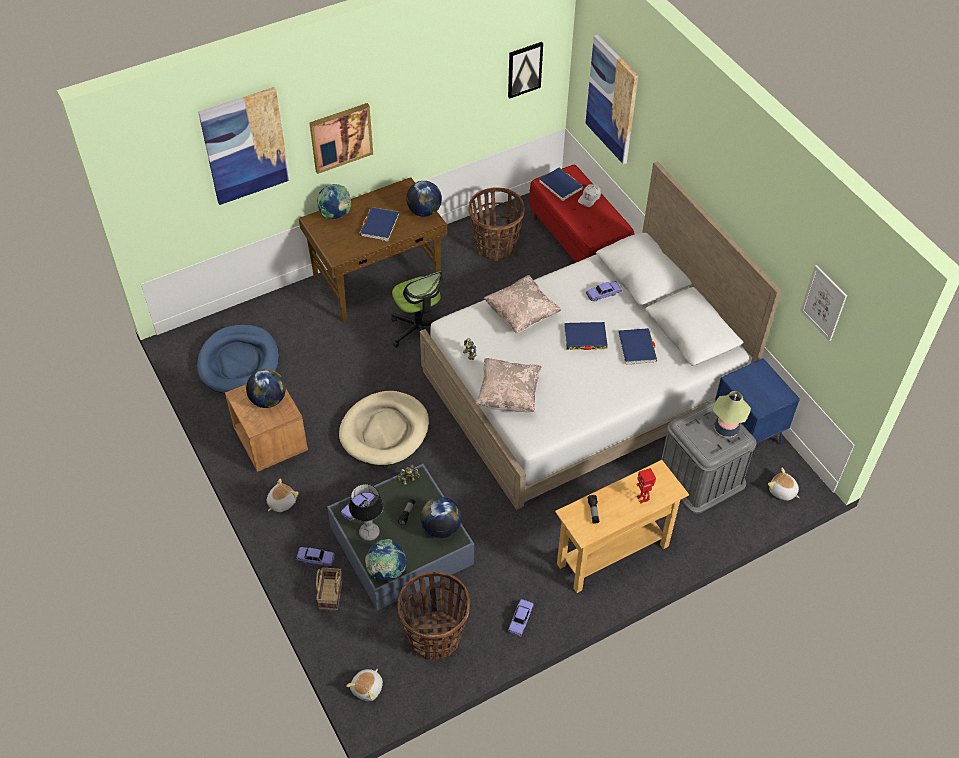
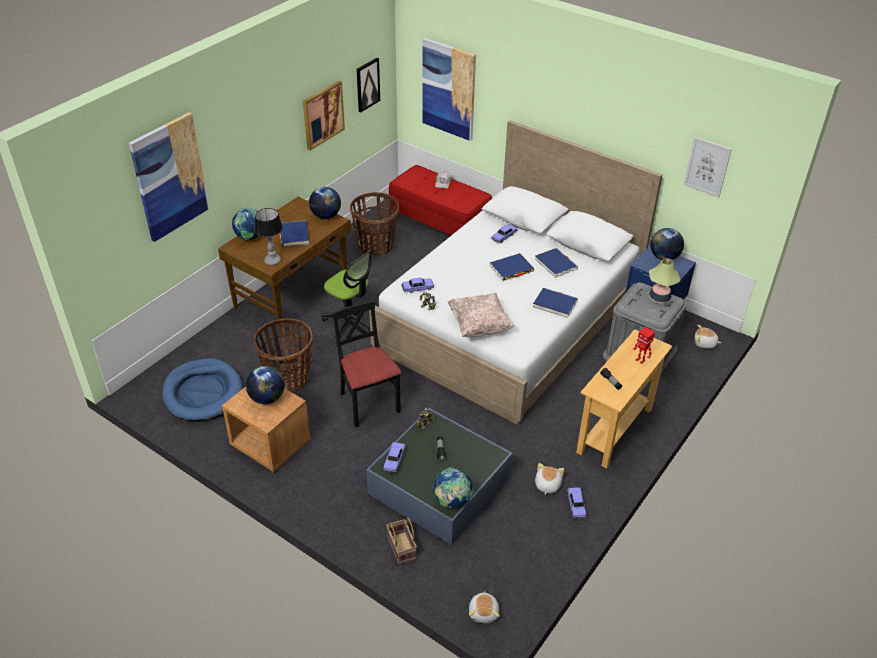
camera: 25 degrees left, 10 degrees down
plush toy [267,478,299,512] -> plush toy moved to [535,463,564,495]
toy car [296,547,335,567] -> toy car moved to [401,278,434,293]
picture [309,103,373,174] -> picture moved to [303,81,345,151]
beige dog bed [339,391,429,466] -> black chair [332,301,402,427]
table lamp [349,484,383,541] -> table lamp moved to [254,208,283,266]
basket [397,572,470,661] -> basket moved to [254,318,313,393]
globe [420,497,462,538] -> globe moved to [650,228,684,260]
beige pillow [483,275,561,334] -> none
blue book [539,168,583,201] -> blue book moved to [533,288,578,318]

